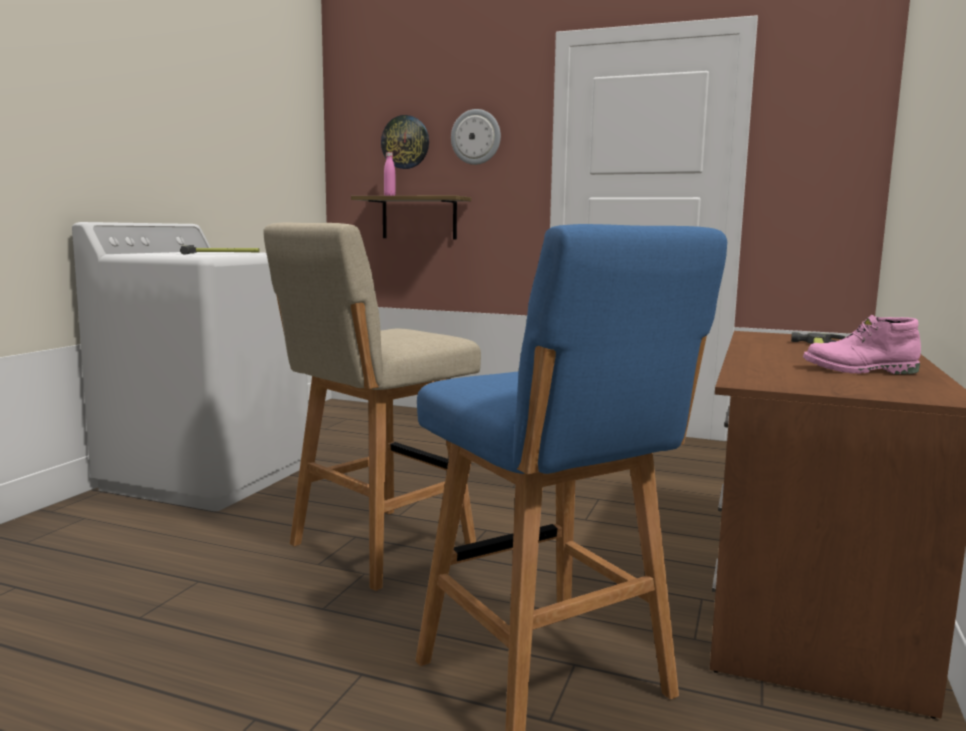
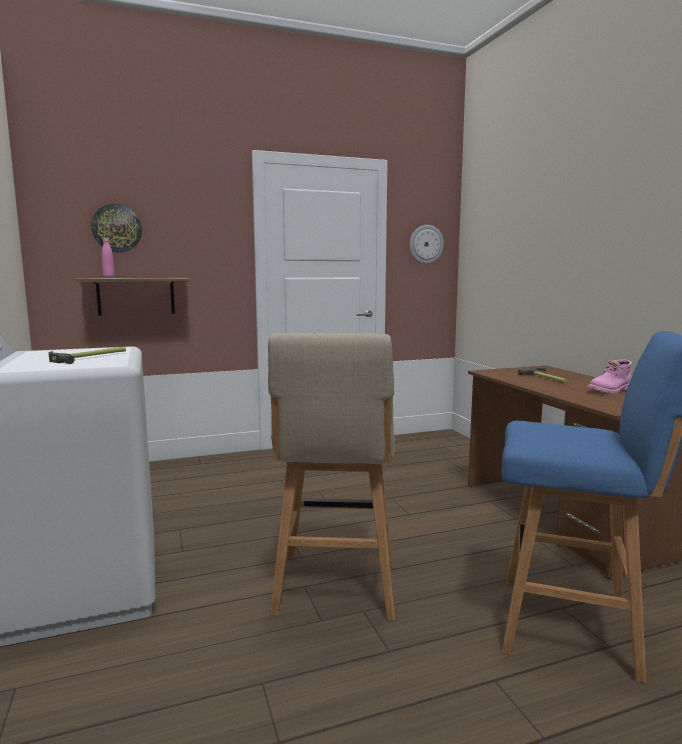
camera: 40 degrees left, 0 degrees up
wall clock [451,109,501,165] -> wall clock moved to [409,225,444,264]

